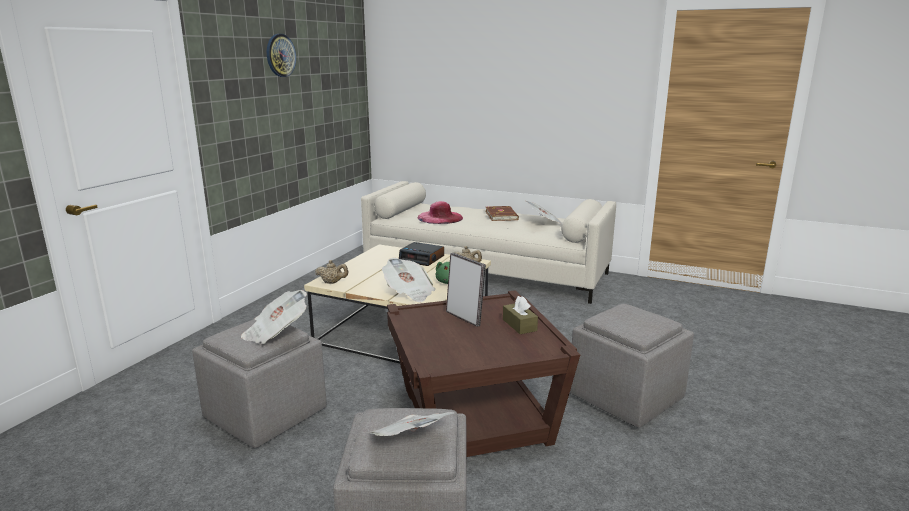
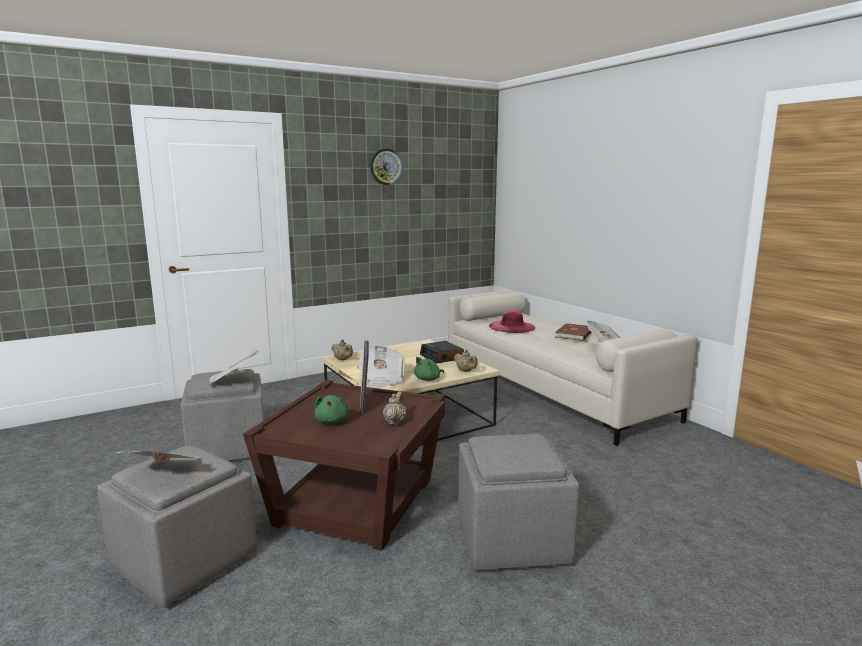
camera: 35 degrees right, 5 degrees down
brown tissue box [503,296,538,334] -> beige teapot [383,391,407,425]
none -> green plush toy [314,395,350,424]

